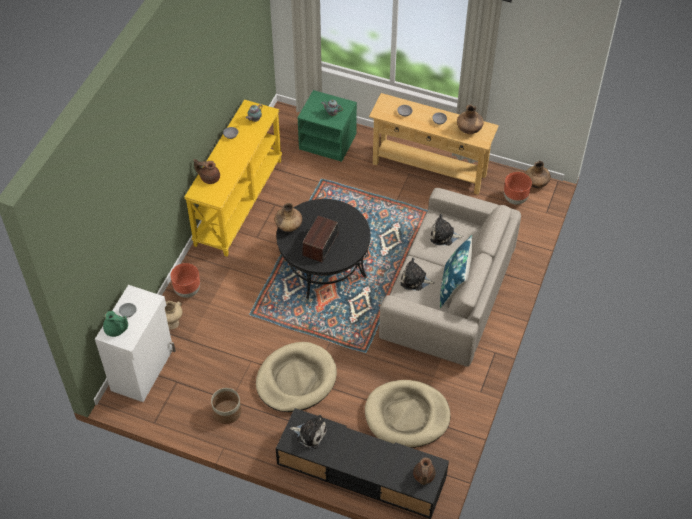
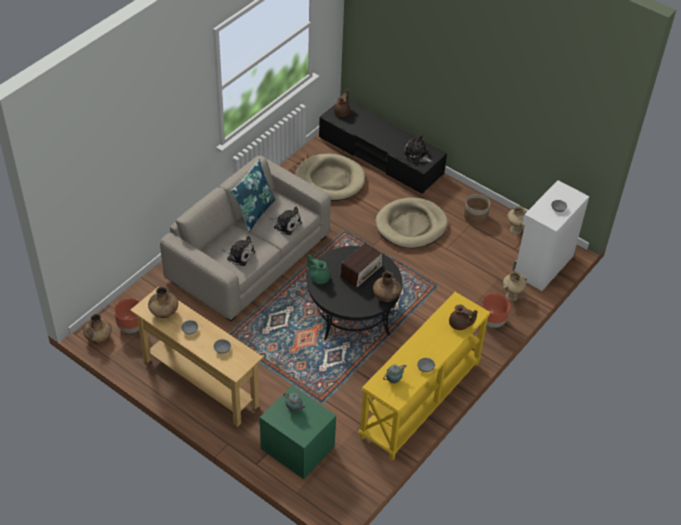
camera: 165 degrees left, 5 degrees down
green teapot [103,311,128,337] -> green teapot moved to [308,254,330,284]
none -> beige vase [507,206,527,235]

